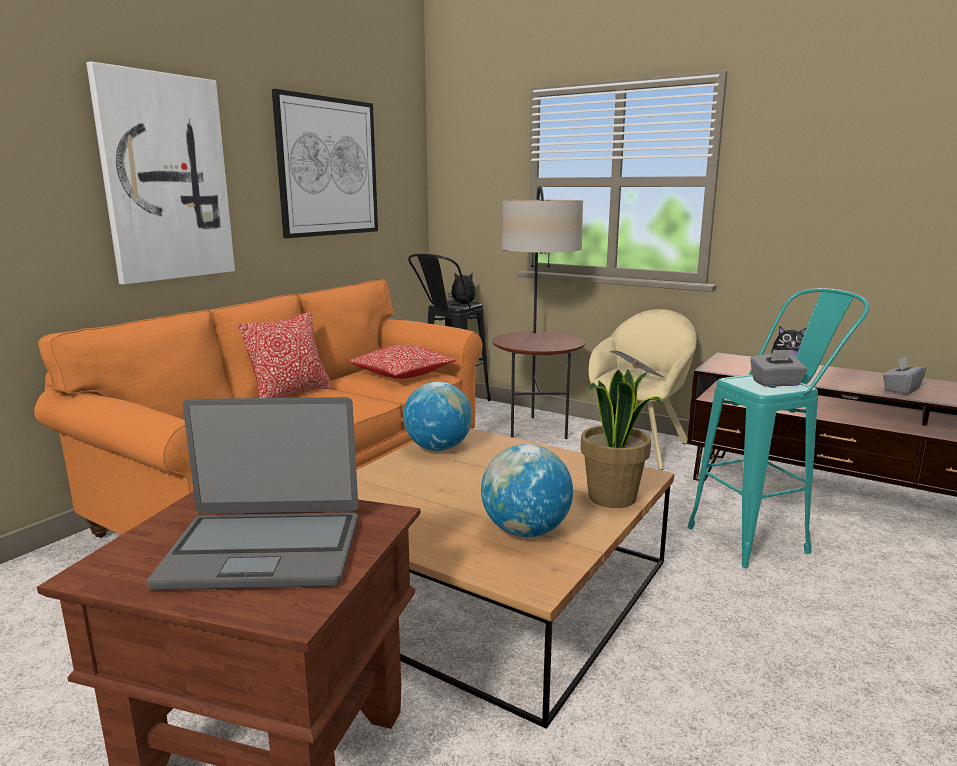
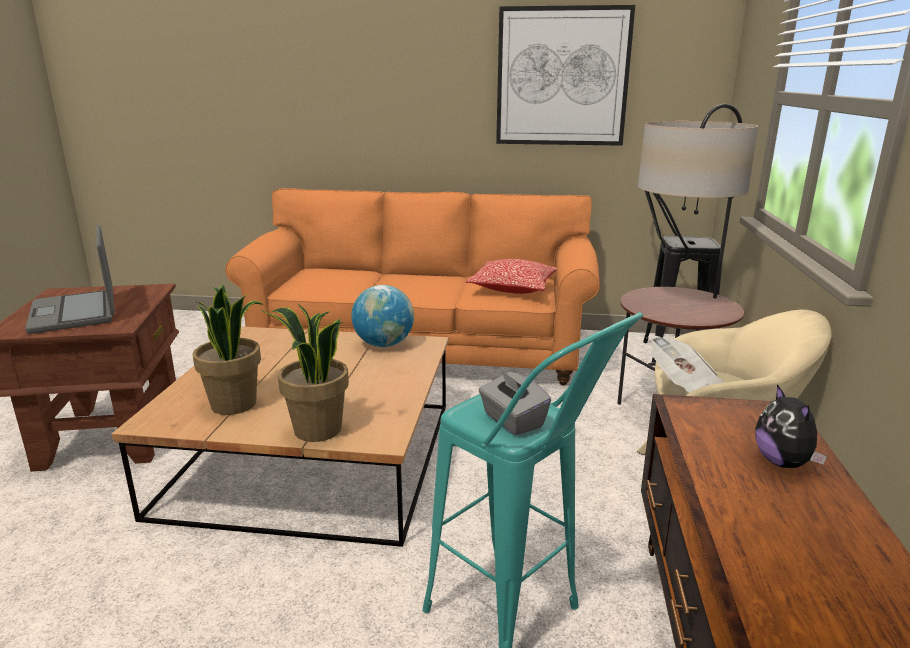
camera: 65 degrees right, 5 degrees up
picture [86,61,235,285] -> none
pillow [237,312,332,398] -> none
plush toy [448,273,476,304] -> none
globe [481,444,573,537] -> potted plant [192,285,263,415]
grey tissue box [883,357,926,395] -> none

